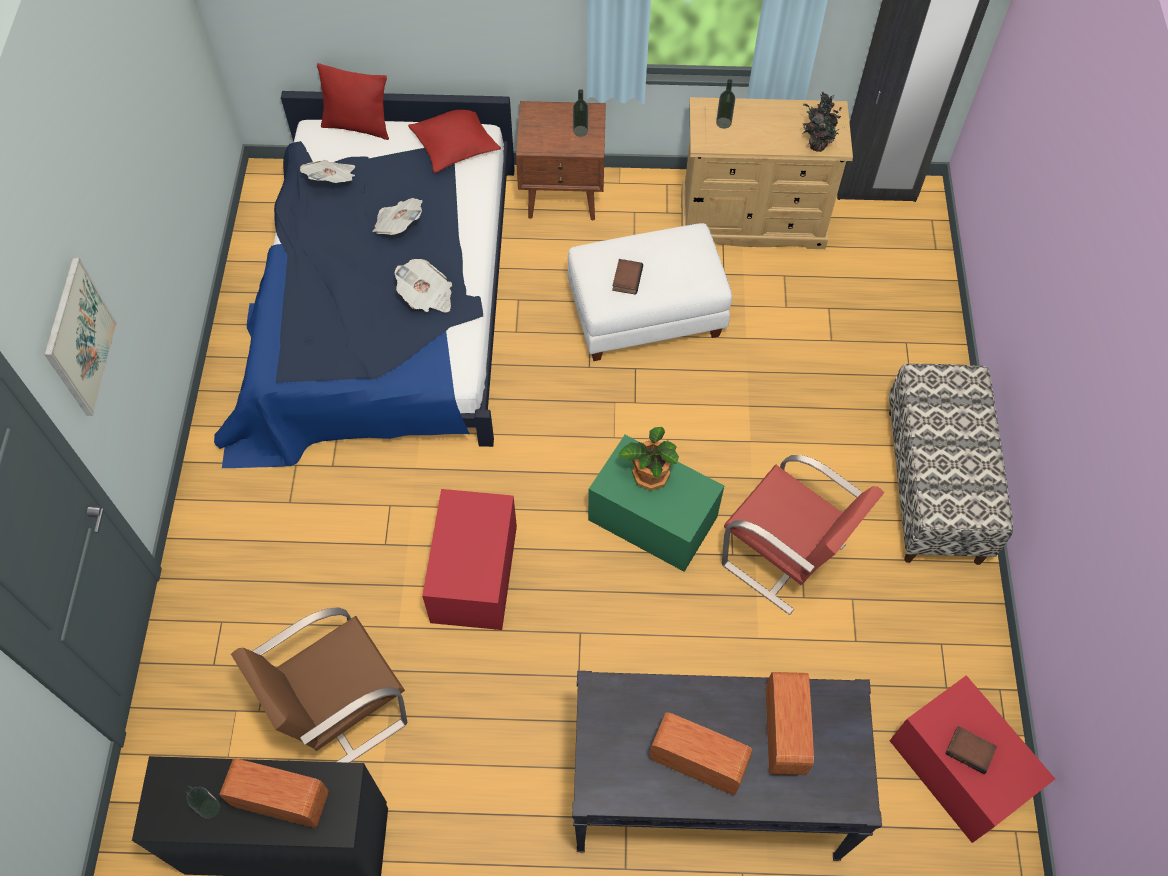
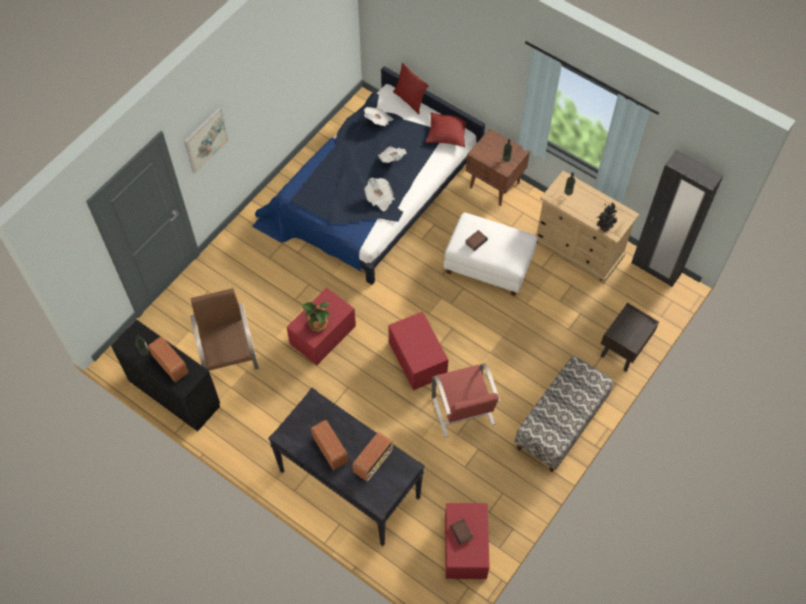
camera: 35 degrees right, 0 degrees up
brown chair [231,607,407,763] -> brown chair turned 75 degrees clockwise [190,288,259,375]
green storage box [588,435,724,572] -> red storage box [388,311,448,390]
potted plant [618,427,679,491] -> potted plant moved to [302,302,330,332]
none -> brown nightstand [601,303,659,372]

